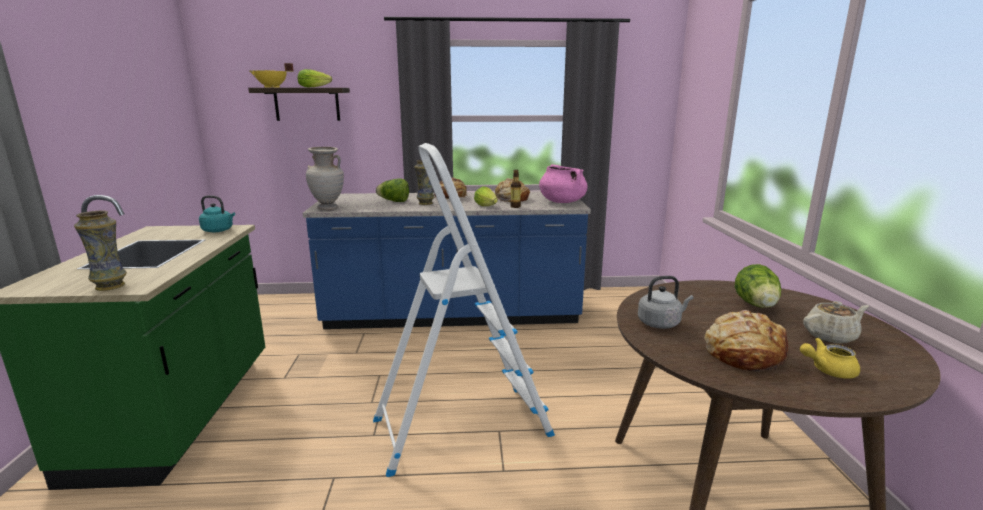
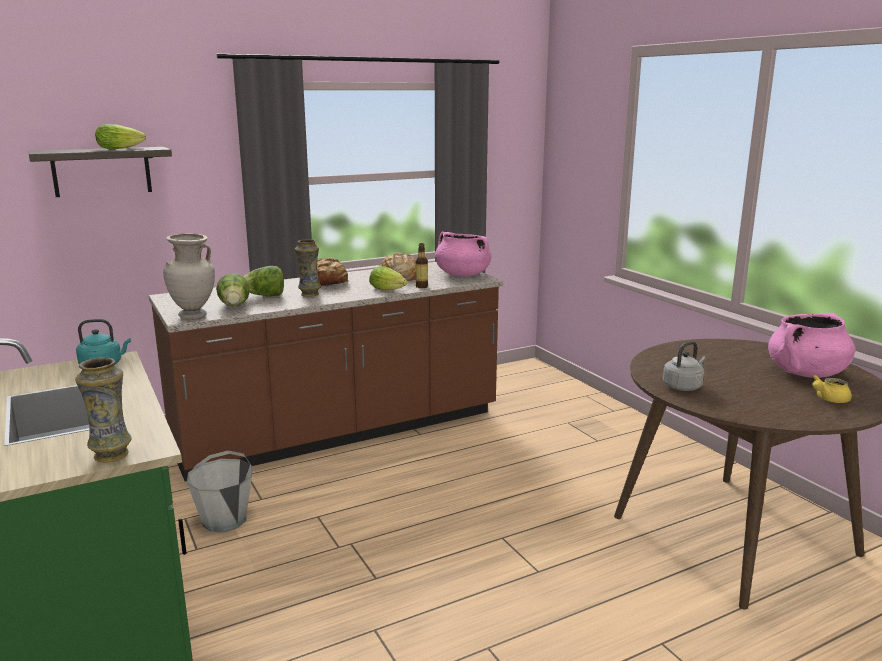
camera: 25 degrees left, 0 degrees up
yellow cooking pot [250,63,294,87] -> none
blue counter [303,192,591,329] -> brown counter [149,262,503,481]
white step ladder [373,143,555,477] -> none
bread [704,310,788,372] -> none
lettuce [735,264,781,308] -> lettuce moved to [216,273,250,306]
beige teapot [803,301,869,344] -> pink cooking pot [768,313,855,378]
none -> grey bucket [187,451,252,532]

